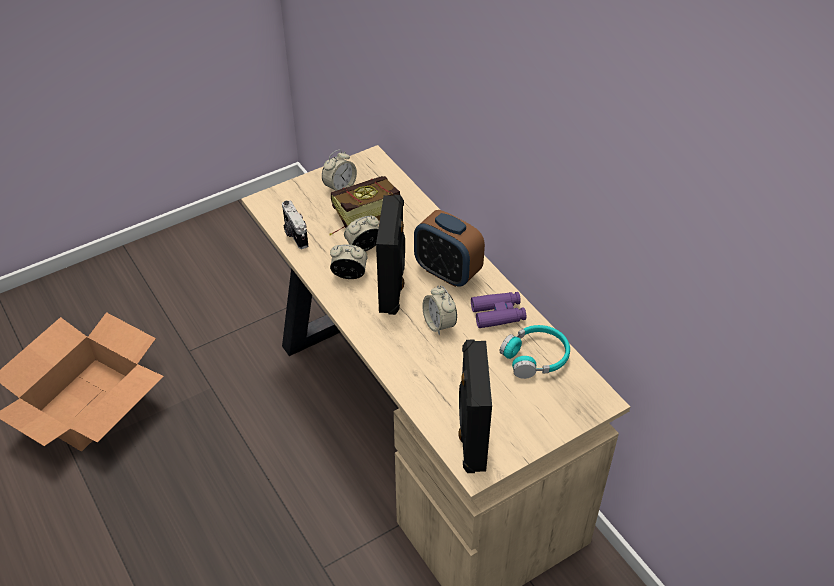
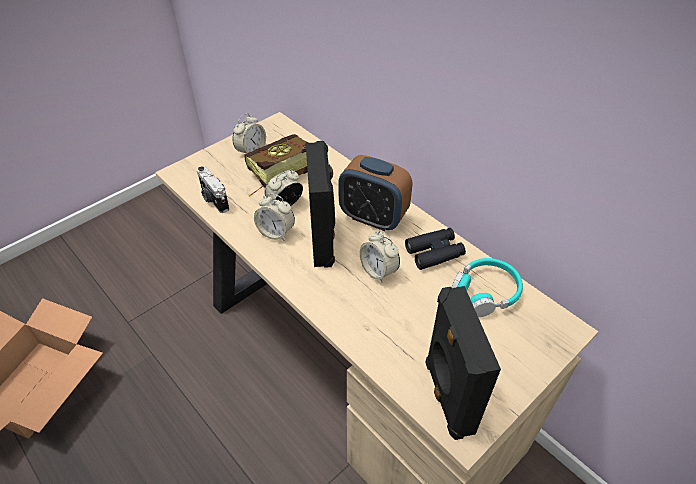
camera: 10 degrees left, 0 degrees up
alarm clock [330,244,368,279] -> alarm clock turned 150 degrees counterclockwise [254,193,295,241]
purple binoculars [471,292,526,328] -> black binoculars [405,228,466,270]

